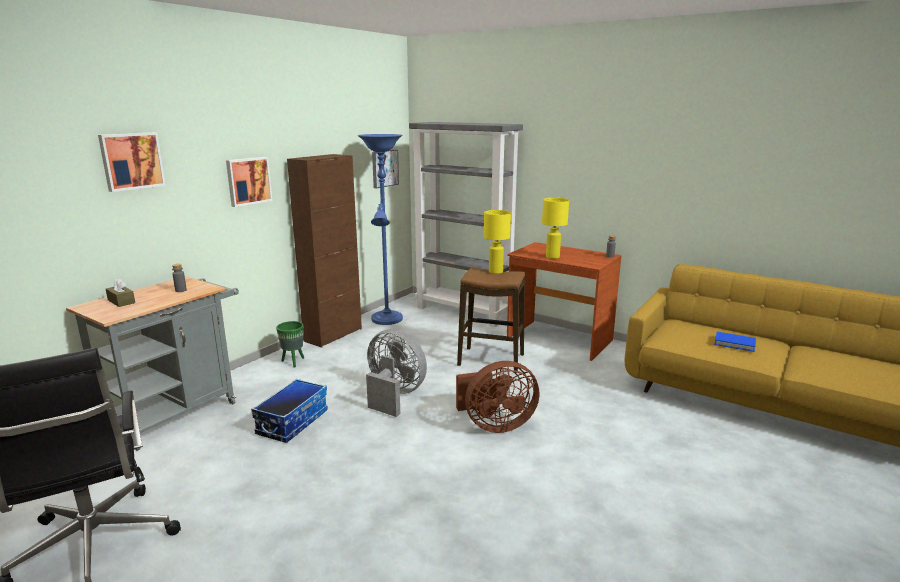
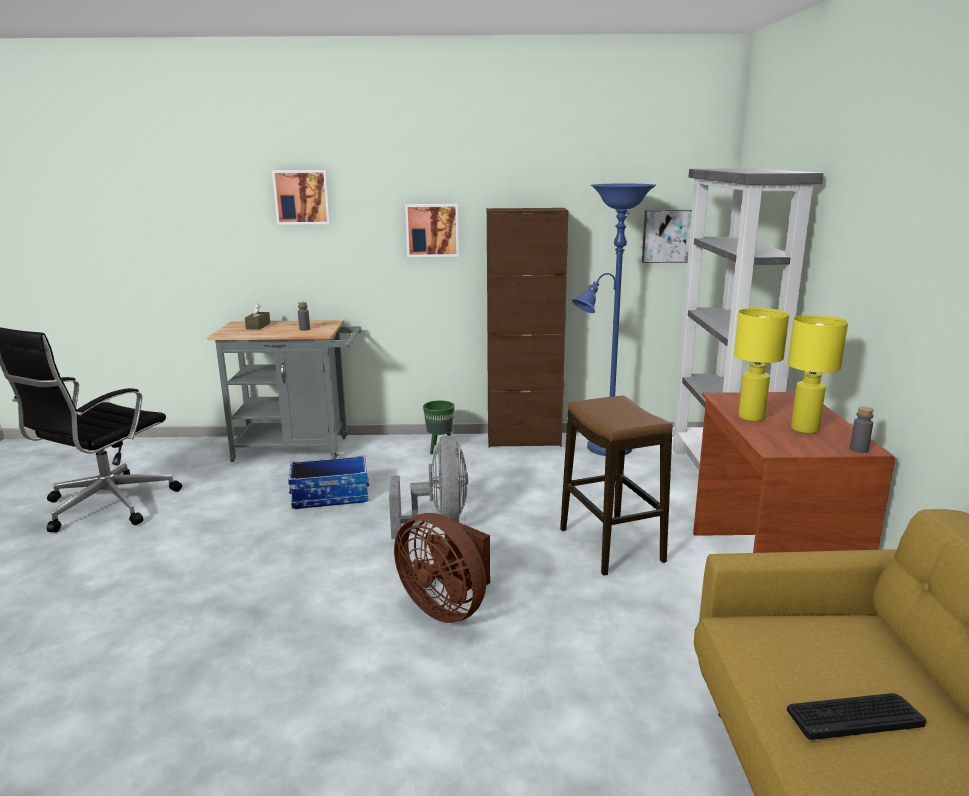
camera: 55 degrees right, 0 degrees up
yellow table lamp [484,210,511,274] -> yellow table lamp moved to [788,315,848,433]
blue book [714,332,756,352] -> keyboard [787,693,926,740]

